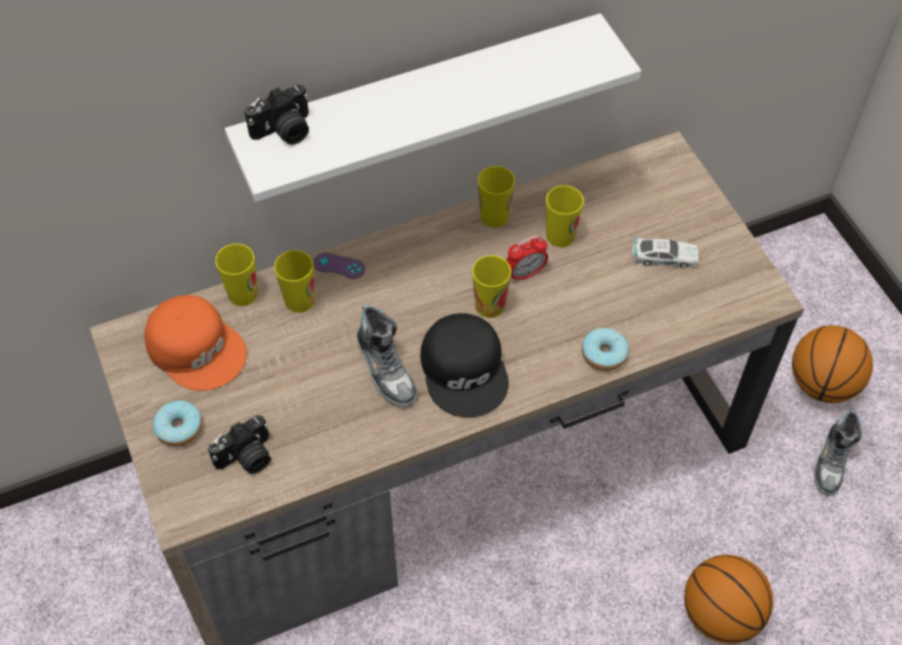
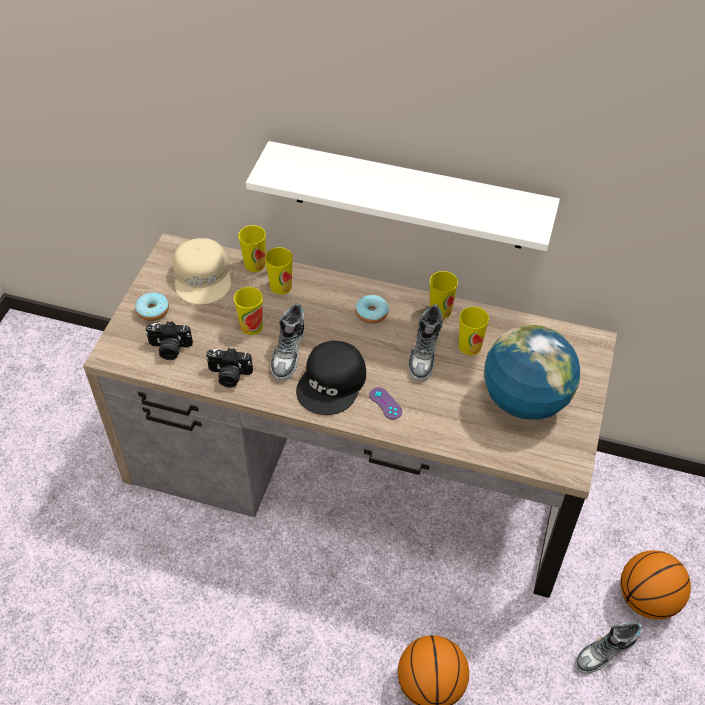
camera: 40 degrees right, 5 degrees down
orange cap [144,295,247,391] -> beige cap [172,238,231,304]
camera [244,85,309,145] -> camera moved to [206,348,253,388]
purple game controller [313,253,365,279] -> purple game controller moved to [369,387,402,419]
cup [472,255,511,318] -> cup moved to [234,287,263,335]
alarm clock [506,236,548,282] -> shoe [408,304,443,381]
donut [582,328,629,371] -> donut moved to [355,295,389,324]
toy car [632,237,699,268] -> globe [484,325,580,420]

